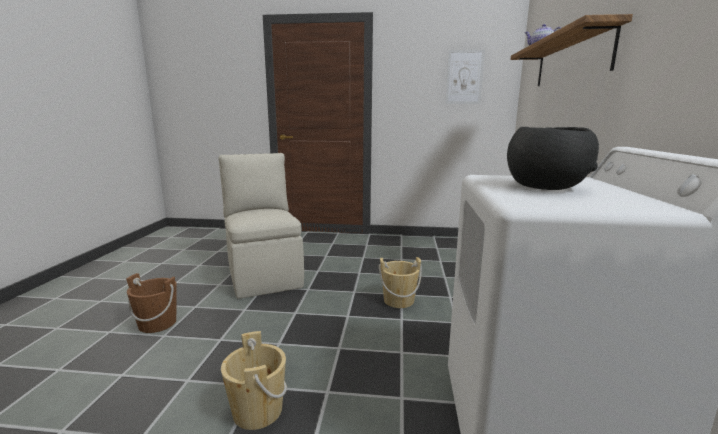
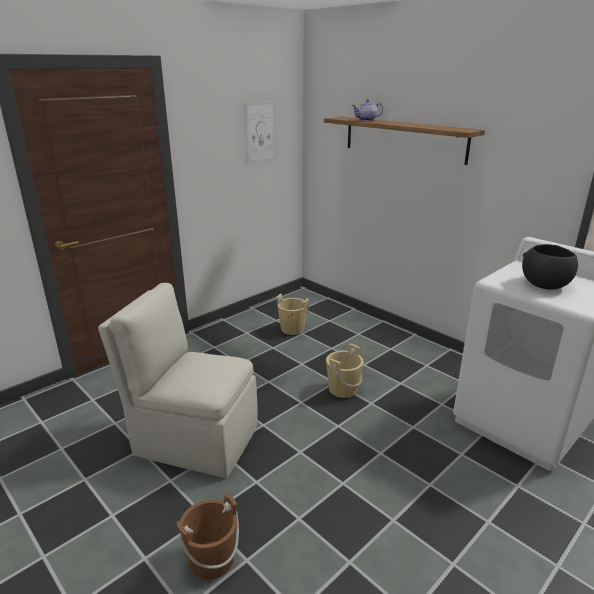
camera: 50 degrees left, 10 degrees up
beige bucket [221,331,287,430] -> beige bucket moved to [277,294,309,335]

